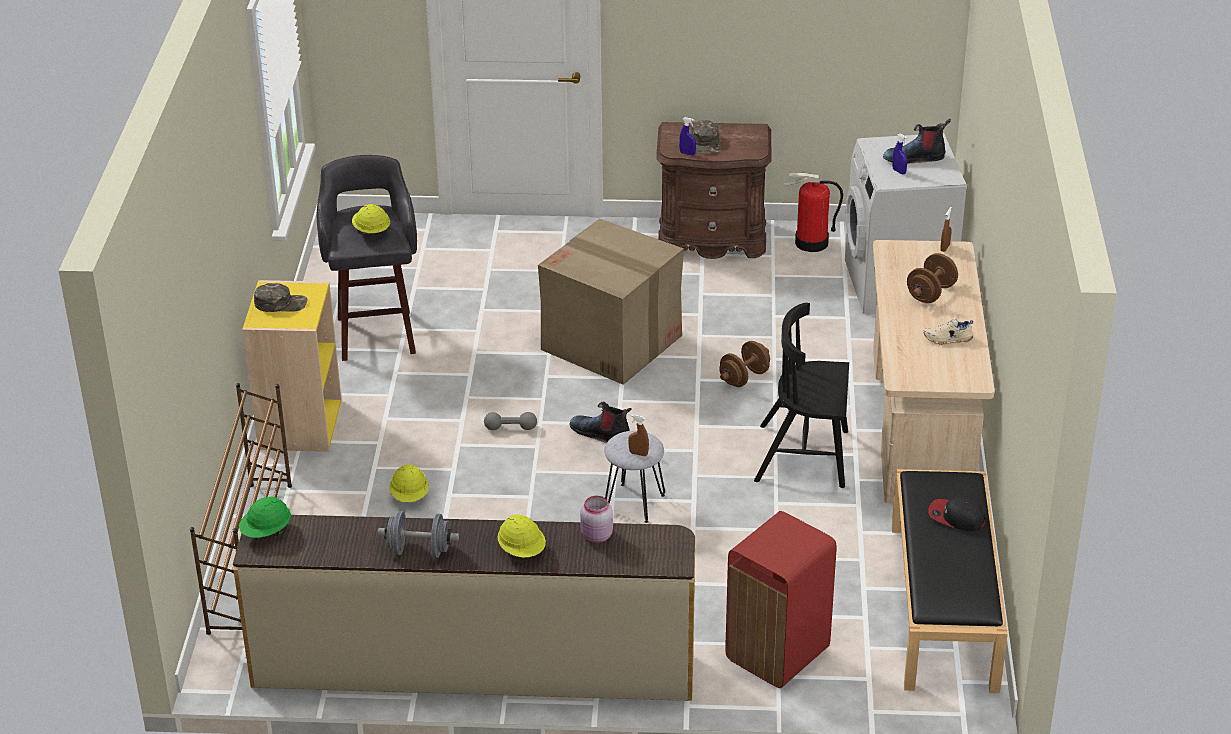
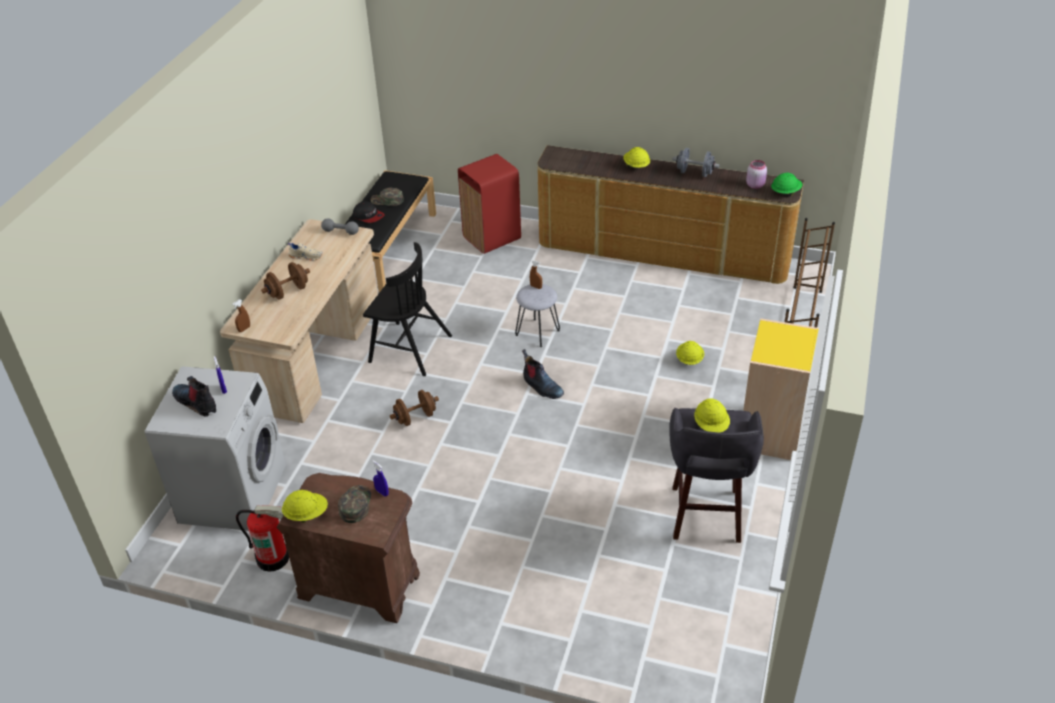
camera: 165 degrees left, 5 degrees up
green cap [254,283,307,312] -> green cap moved to [371,187,404,206]
grey dumbbell [484,412,537,430] -> grey dumbbell moved to [321,218,359,235]
cardboard box [538,218,684,385] -> none
pink jar [580,496,613,543] -> pink jar moved to [746,160,767,189]
boot [883,119,951,163] -> boot turned 150 degrees counterclockwise [172,376,216,417]
none -> yellow hard hat [282,490,328,523]

